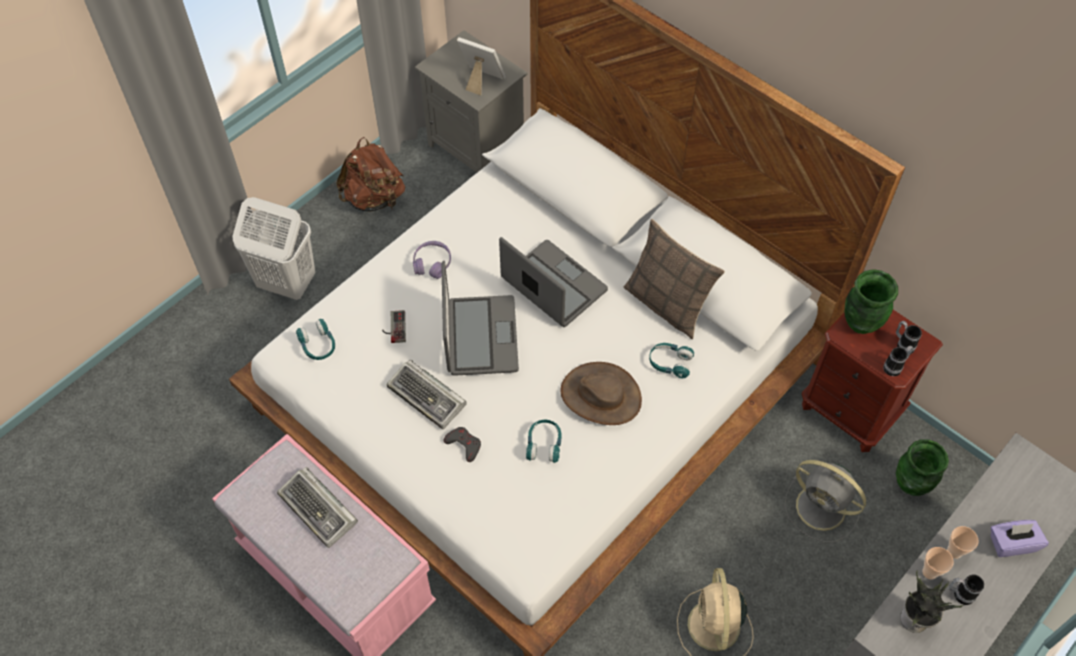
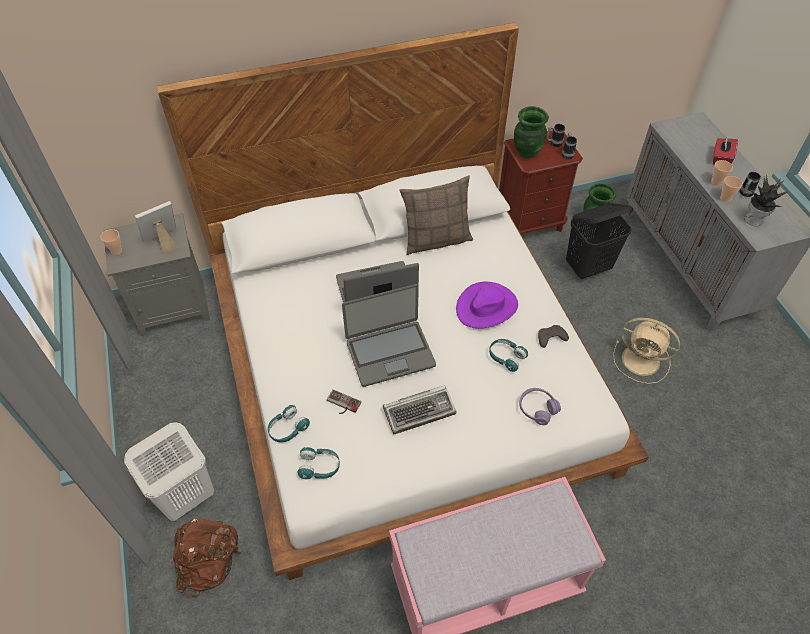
camera: 60 degrees left, 5 degrees down
keyboard [277,467,358,548] -> none
brown backpack [336,137,405,211] -> brown backpack moved to [173,518,241,598]
purple headphones [413,241,451,279] -> purple headphones moved to [519,388,561,425]
laptop [441,261,519,376] -> laptop turned 135 degrees clockwise [342,284,436,387]
grey game controller [443,427,481,462] -> grey game controller moved to [538,325,569,348]
brown hat [561,362,642,425] -> purple hat [456,282,518,329]
turquoise headphones [649,343,694,378] -> turquoise headphones moved to [268,405,310,443]
grey fan [784,460,866,542] -> black laundry basket [566,203,632,279]
purple tissue box [991,520,1049,557] -> red tissue box [713,135,738,165]
none -> cup [100,229,122,255]

